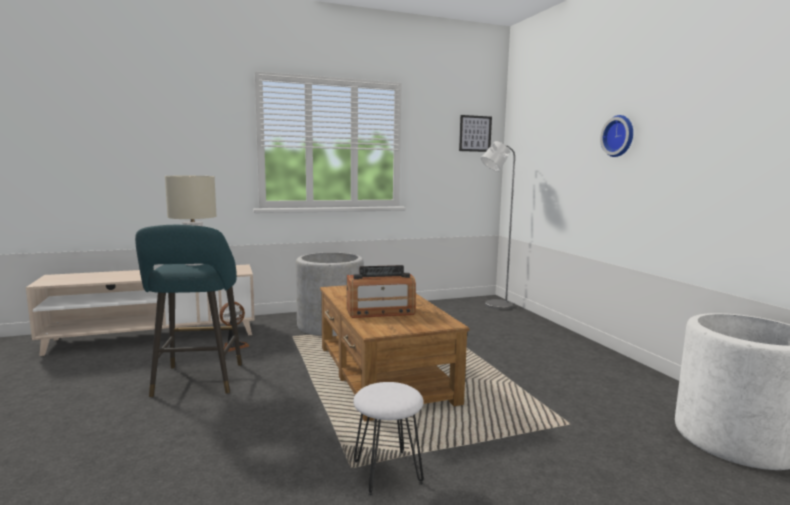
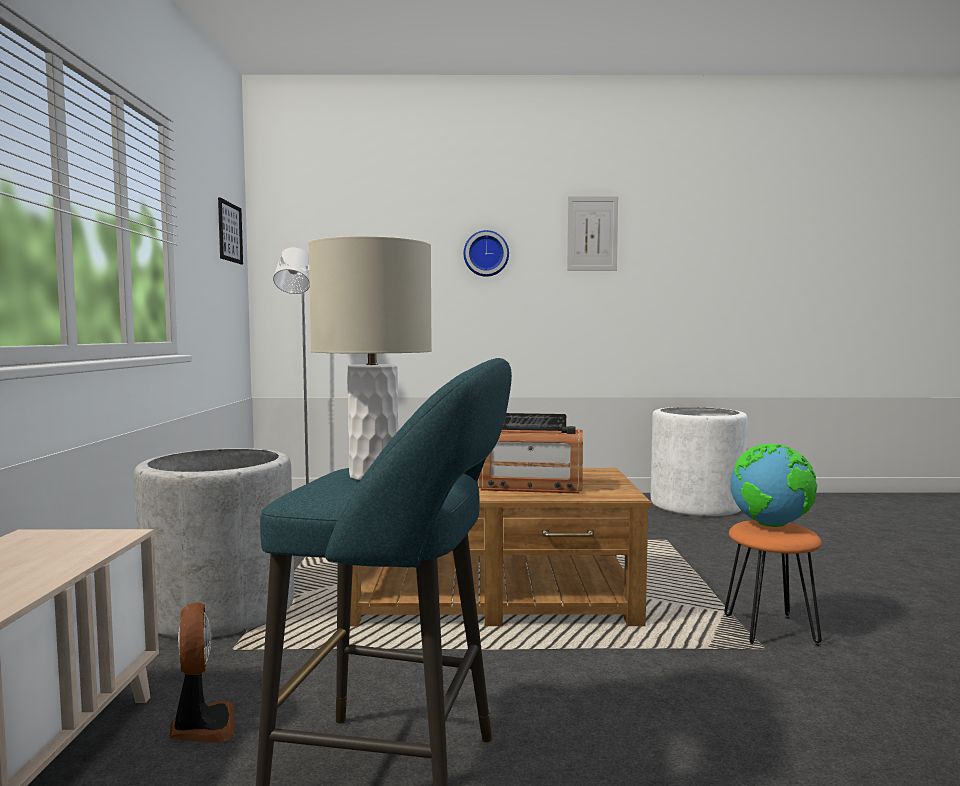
camera: 70 degrees left, 5 degrees down
radio [347,265,416,318] -> radio turned 90 degrees clockwise [478,413,583,494]
white stool [353,382,424,496] -> orange stool [724,520,822,647]
none -> picture [567,196,618,271]
none -> globe [730,444,817,527]

